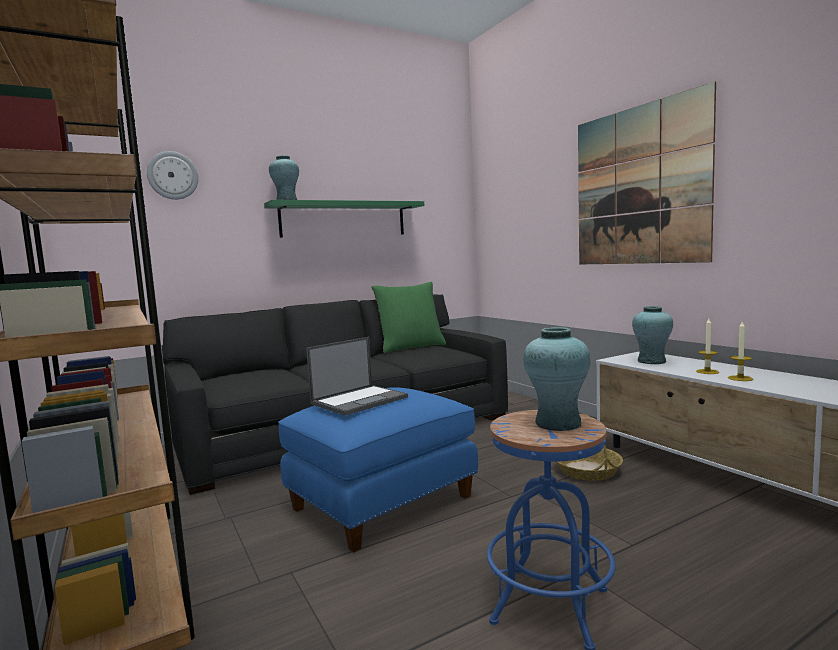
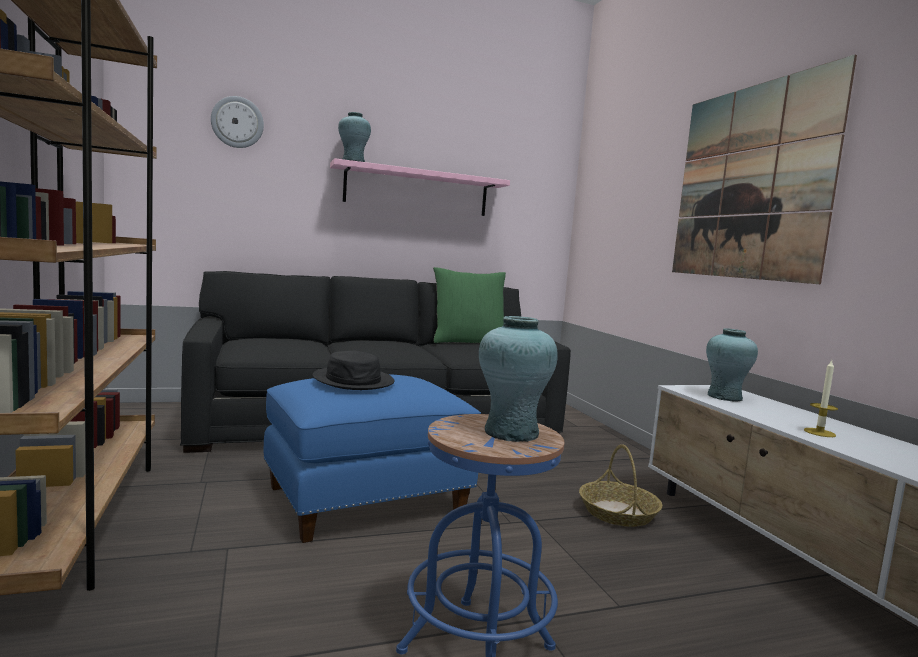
camera: 10 degrees right, 0 degrees up
green shelf [264,200,424,238] -> pink shelf [330,158,510,216]
laptop [306,337,408,416] -> black hat [313,351,394,390]
candle [696,318,719,374] -> none

